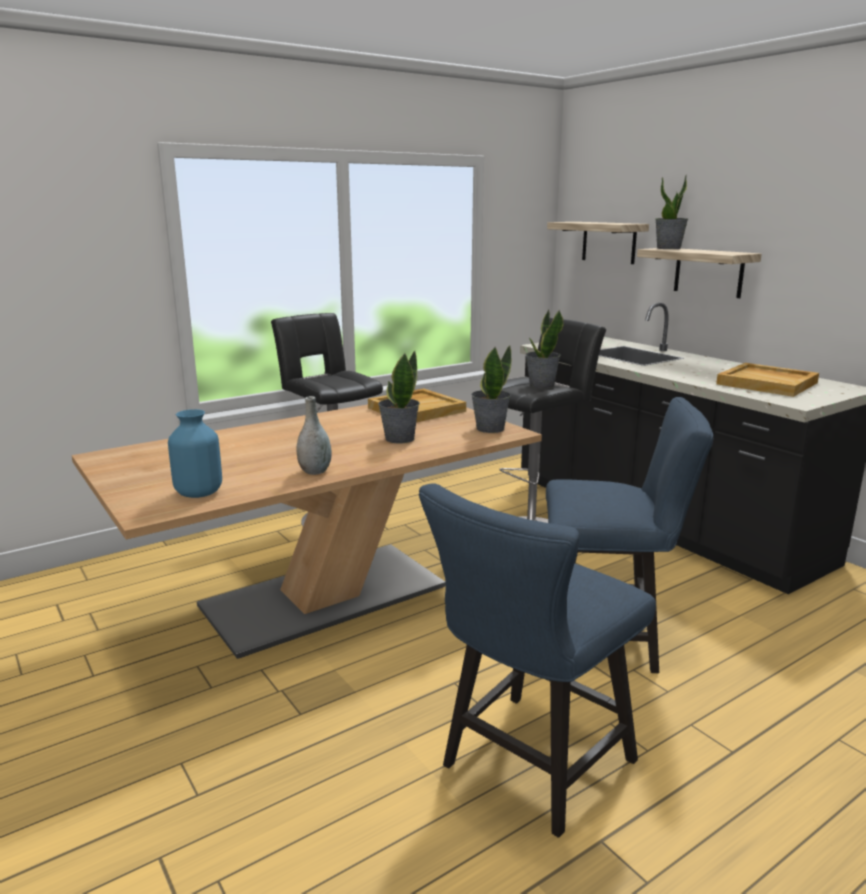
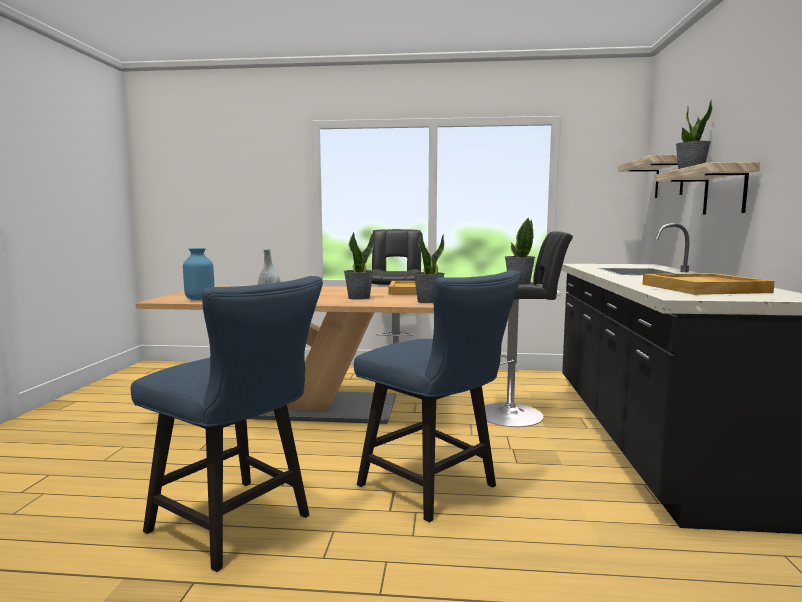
camera: 40 degrees right, 10 degrees down
blue chair [419,483,656,838] -> blue chair turned 135 degrees counterclockwise [131,276,323,572]

